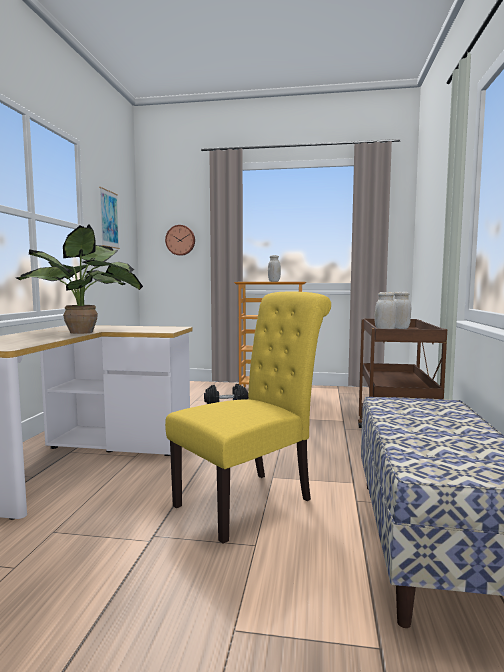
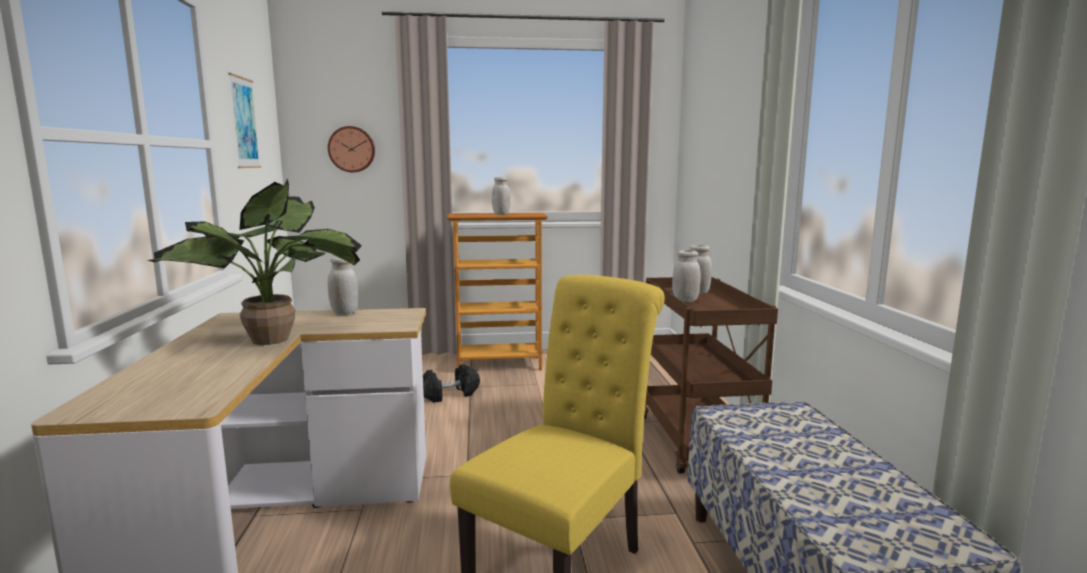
camera: 15 degrees left, 5 degrees up
none -> white jar [328,257,358,315]

